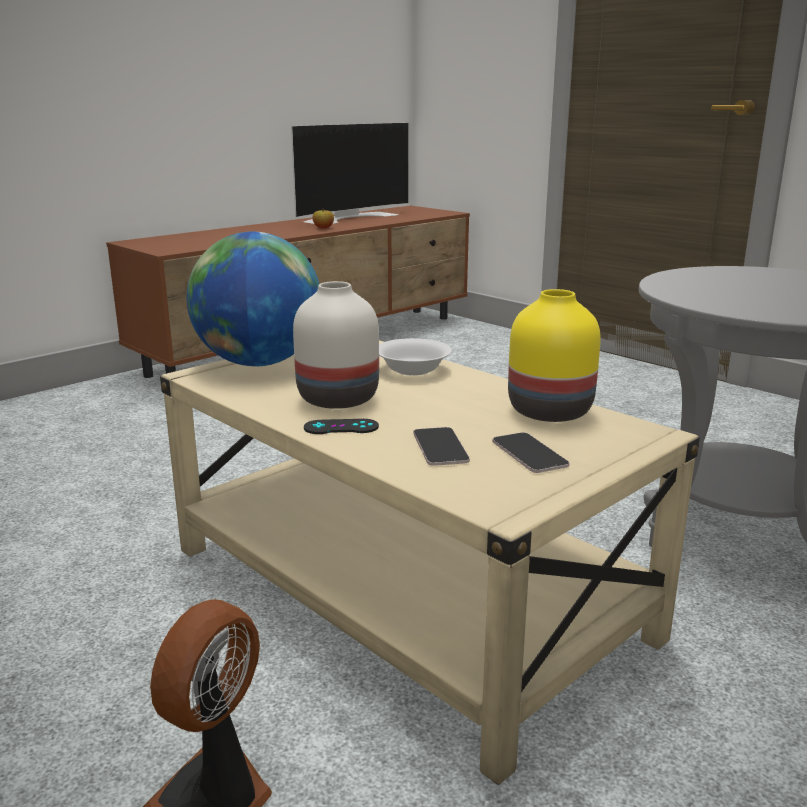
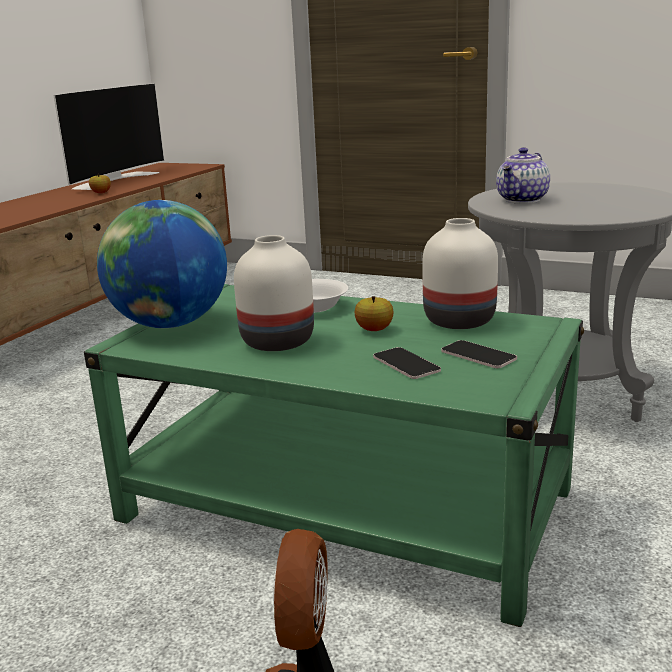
camera: 20 degrees left, 0 degrees up
beige coffee table [160,340,700,785] -> green coffee table [84,284,584,627]
black game controller [304,419,379,434] -> none
yellow vase [508,289,601,422] -> white vase [422,218,498,329]
none -> apple [355,296,393,331]
none -> teapot [496,147,550,204]

